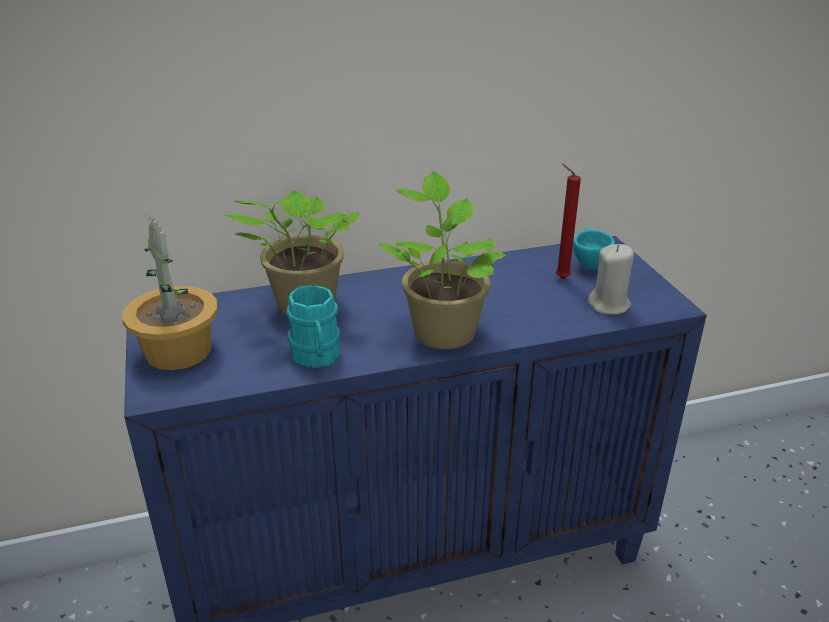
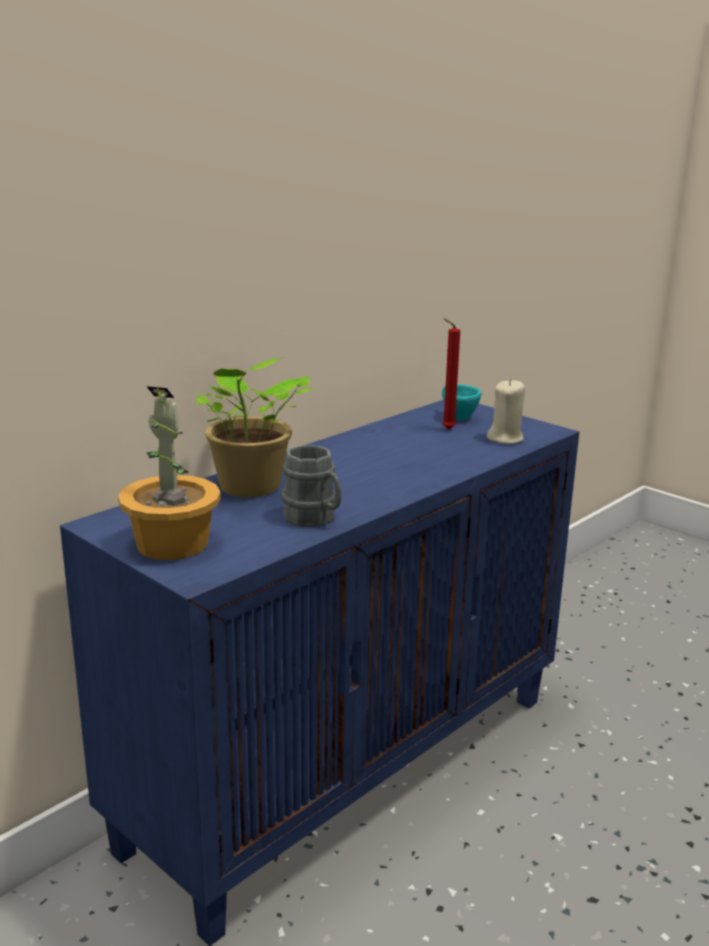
camera: 30 degrees left, 10 degrees down
turquoise mug [287,285,340,368] -> grey mug [281,445,341,527]
potted plant [378,171,506,349] -> none

